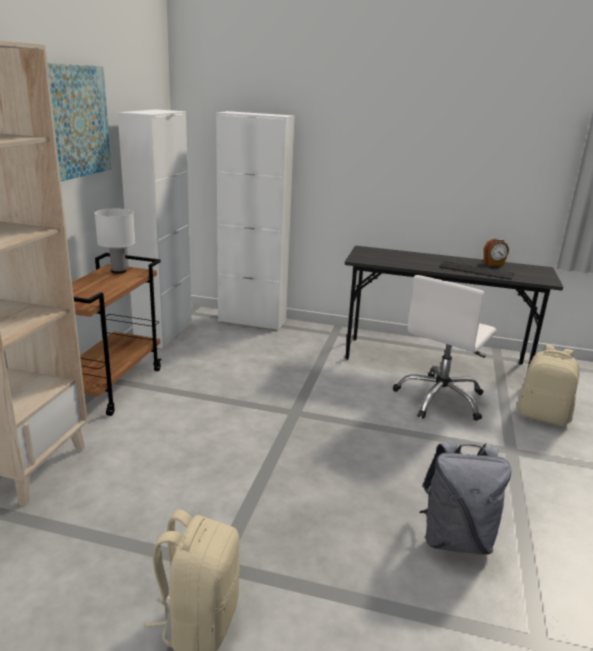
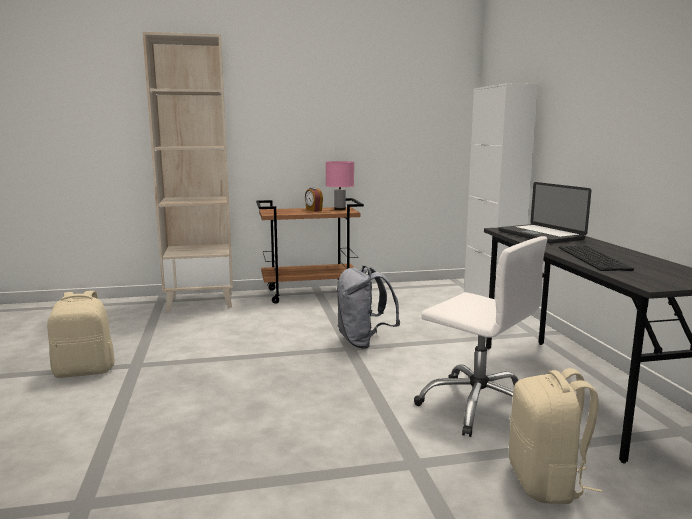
camera: 65 degrees right, 10 degrees down
picture [47,63,111,181] -> none
white table lamp [95,209,135,274] -> pink table lamp [326,161,354,210]
white cabinet [118,109,192,349] -> none
white office chair [393,275,496,421] -> white office chair turned 150 degrees counterclockwise [414,236,547,437]
grey backpack [420,440,511,555] -> grey backpack moved to [337,266,400,349]
alarm clock [483,238,509,266] -> alarm clock moved to [305,188,323,212]
none -> laptop [499,182,591,243]

